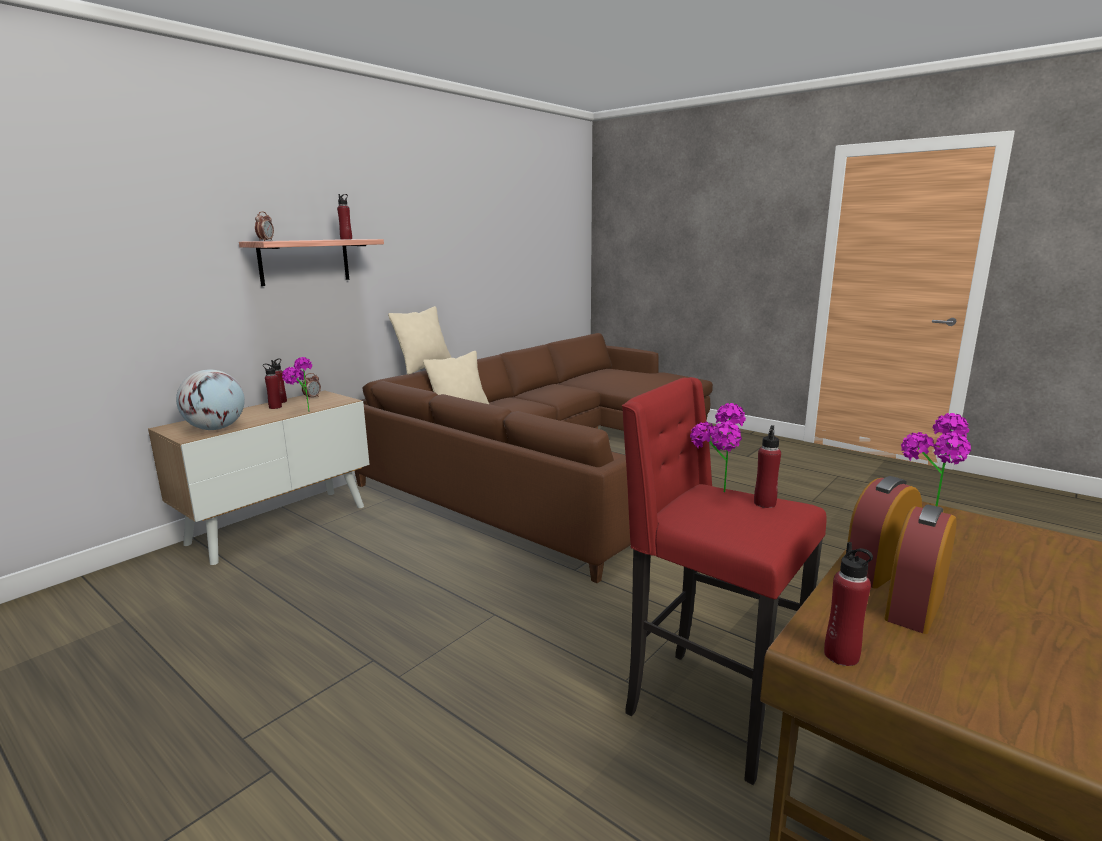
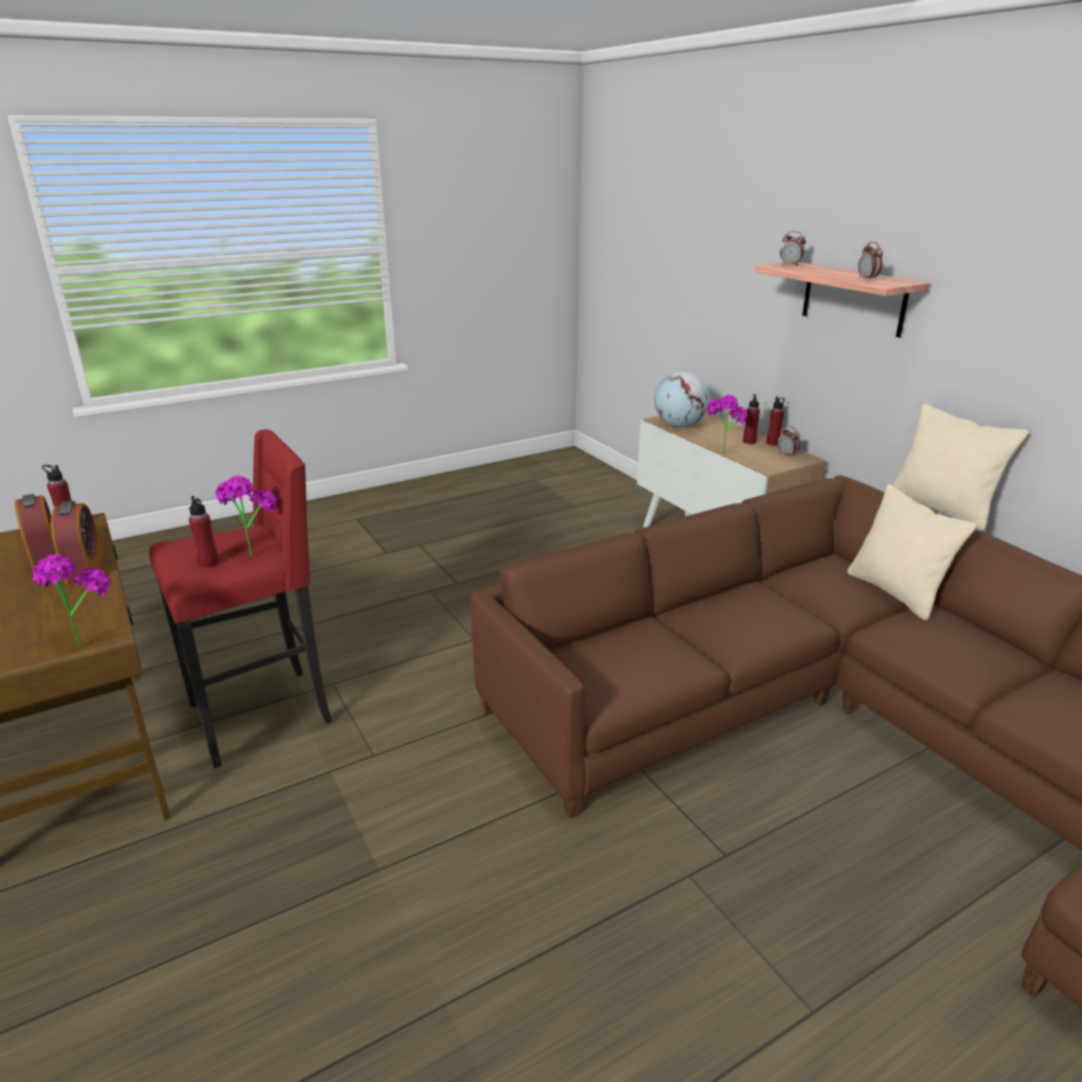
camera: 110 degrees right, 10 degrees up
red bottle [337,194,352,239] -> alarm clock [858,242,883,281]

